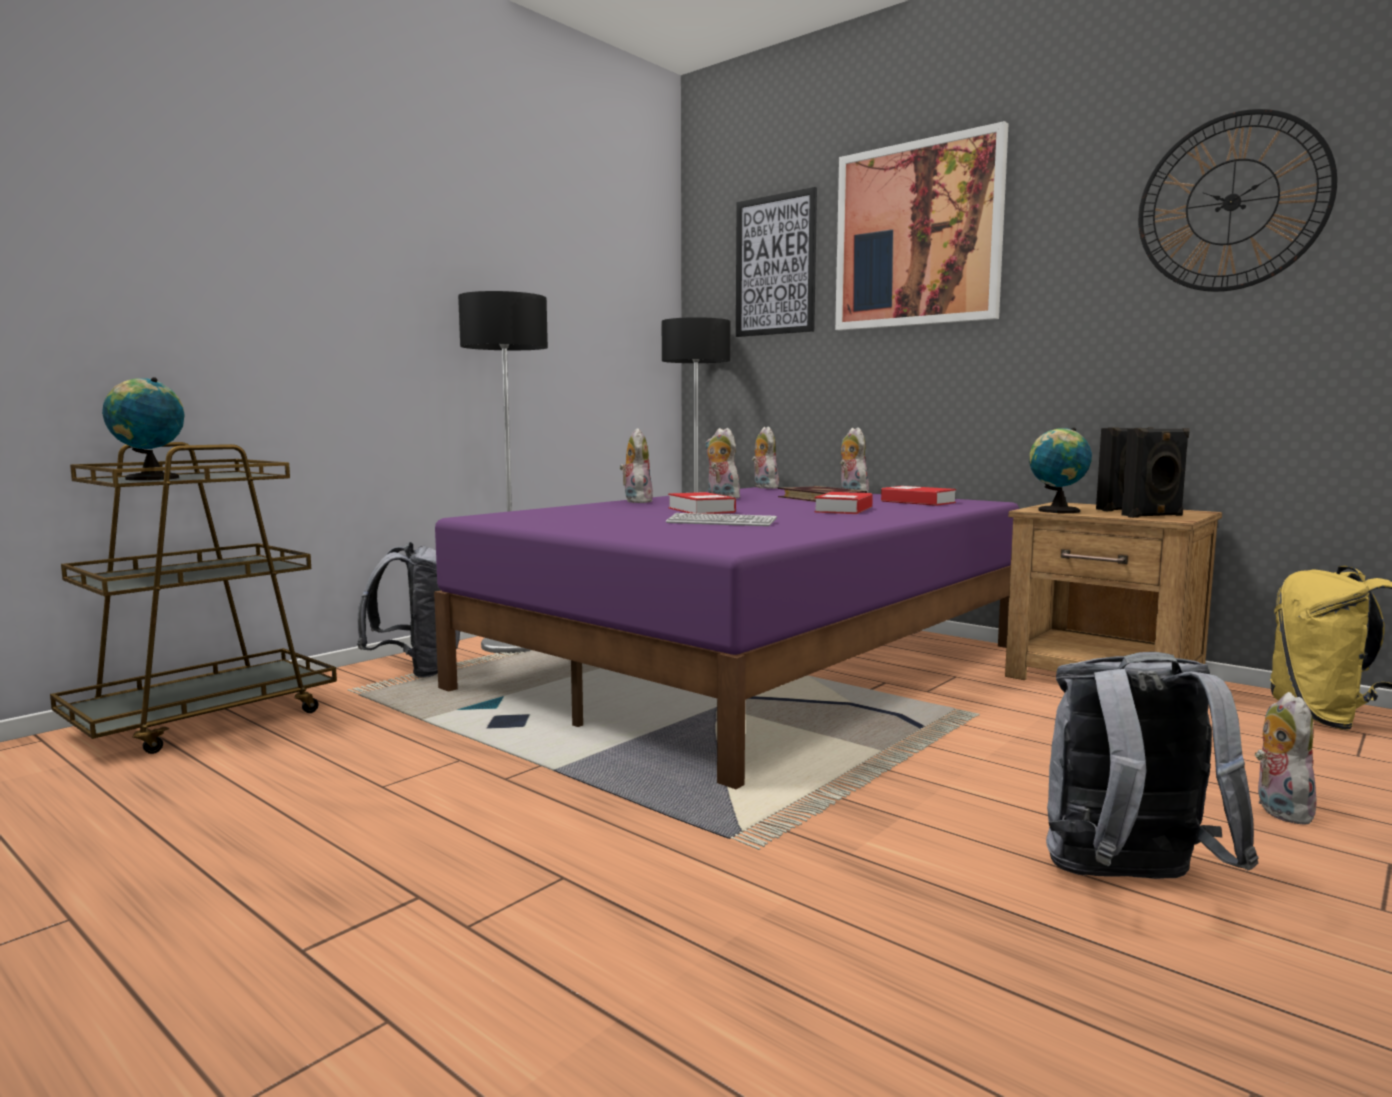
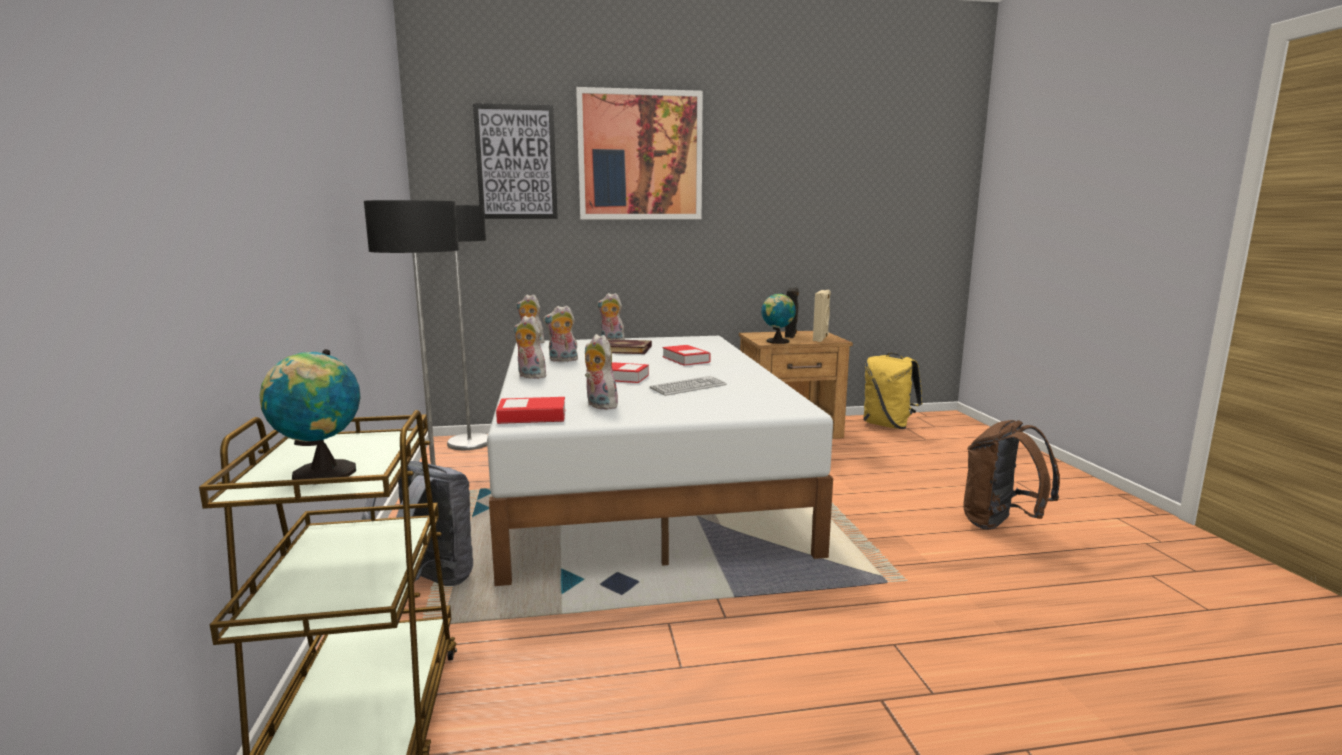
camera: 50 degrees left, 5 degrees up
purple bed [434,487,1019,789] -> white bed [487,336,833,586]
book [881,486,956,506] -> book moved to [496,397,565,424]
grey backpack [1046,652,1259,879] -> brown backpack [964,420,1060,530]
black speaker [1122,428,1190,518] -> beige speaker [813,290,831,342]
wall clock [1138,109,1338,292] -> none
plush toy [1255,692,1319,825] -> plush toy moved to [585,334,618,410]

